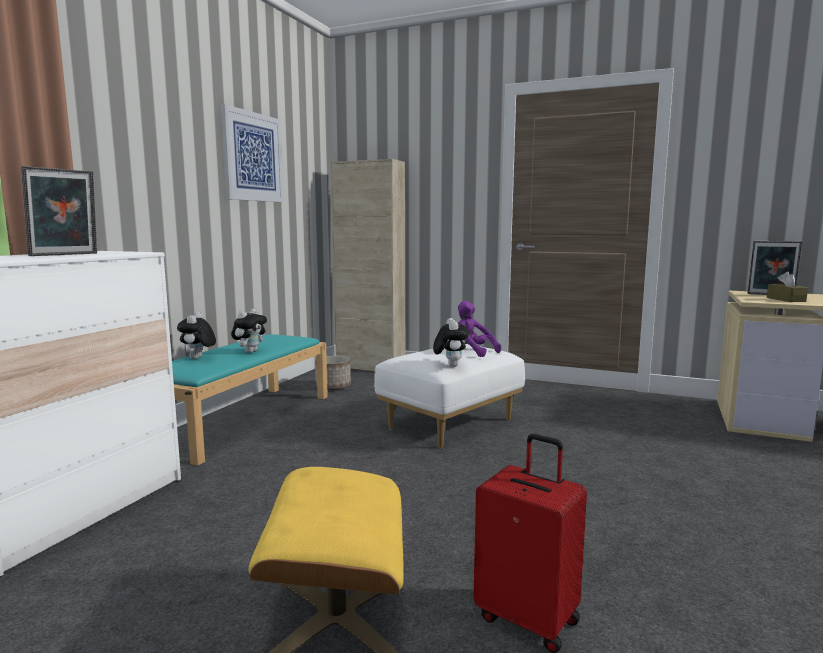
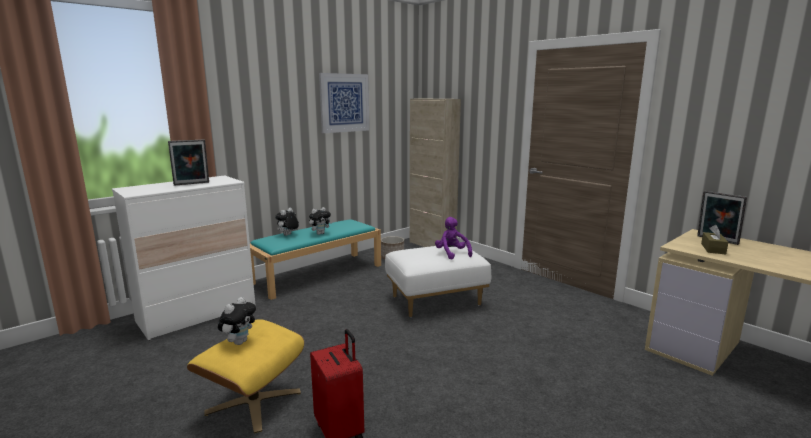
camera: 25 degrees right, 5 degrees up
plush toy [433,318,469,367] -> plush toy moved to [218,297,256,345]

